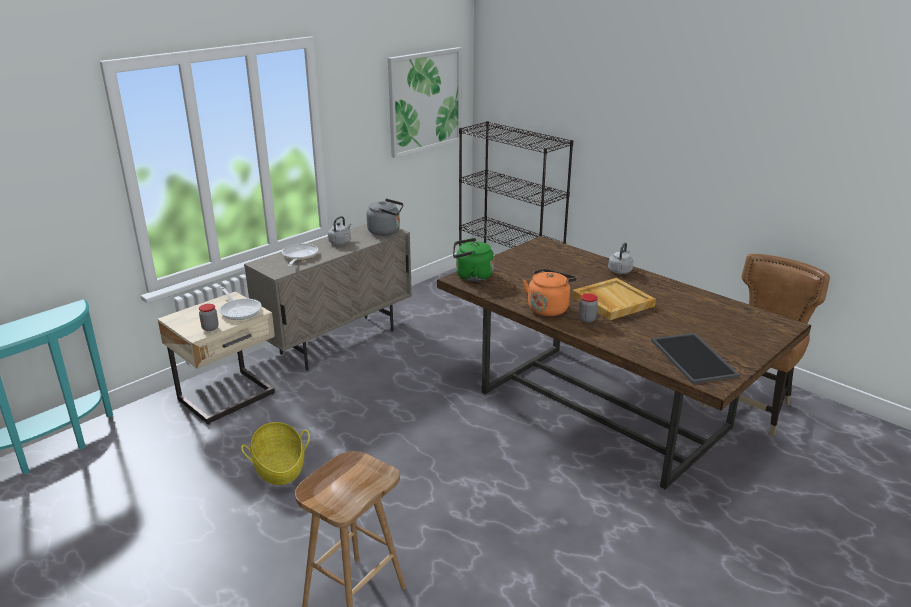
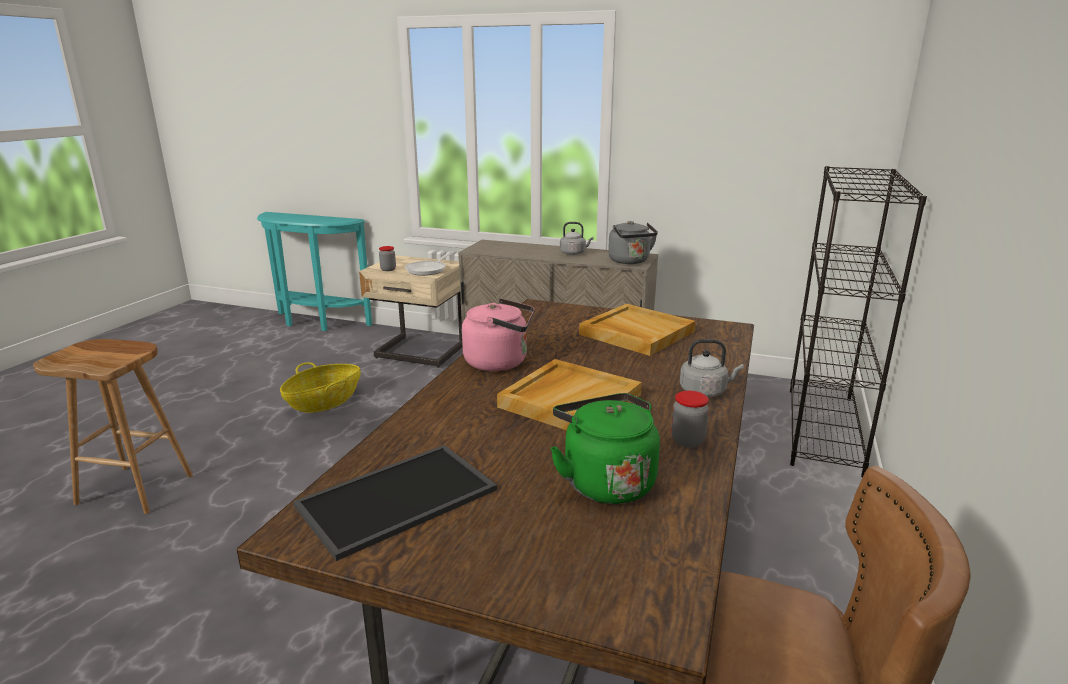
camera: 65 degrees right, 5 degrees down
frying pan [282,244,318,267] -> none
picture [388,47,462,158] -> none
green kettle [453,238,494,281] -> green kettle moved to [550,393,660,504]
orange kettle [522,268,577,316] -> pink kettle [462,298,534,371]
jar [579,293,598,323] -> jar moved to [671,391,709,448]
none -> beige tray [579,304,695,356]

